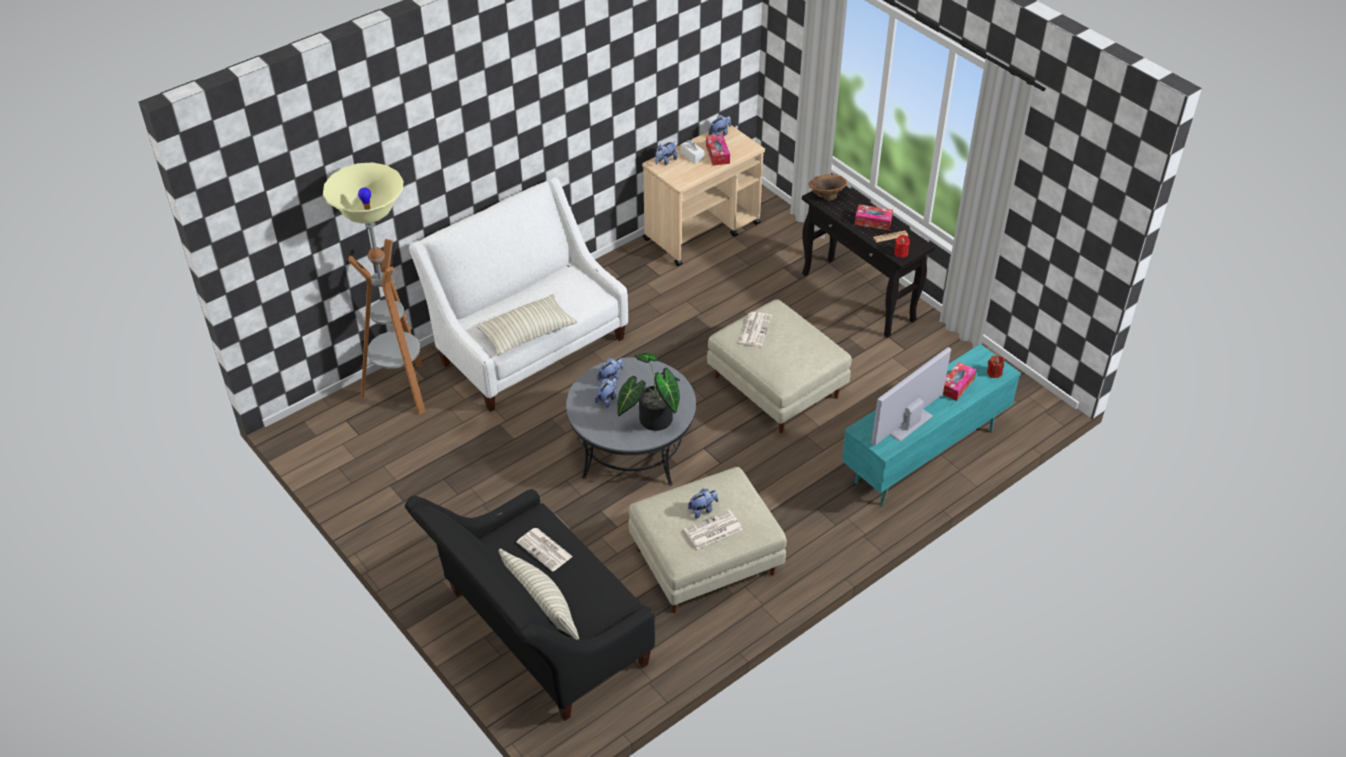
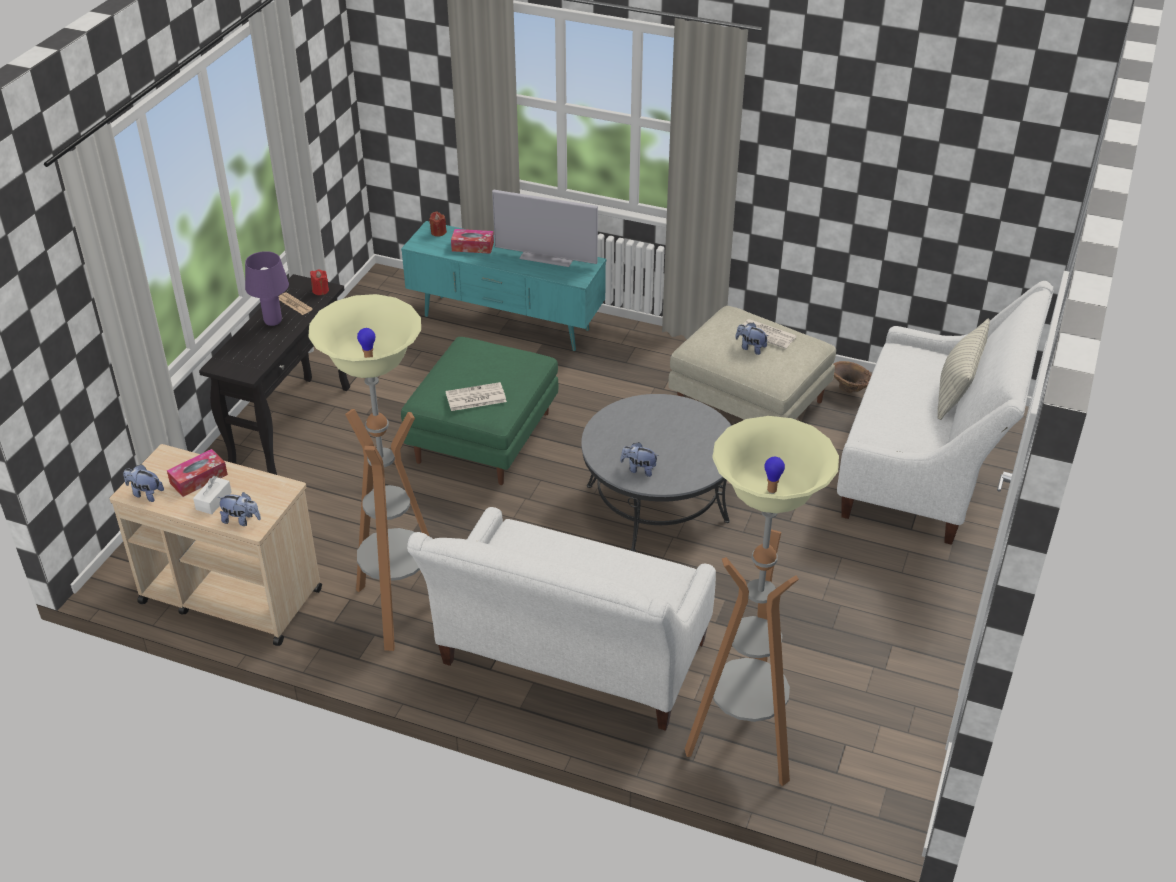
camera: 120 degrees left, 5 degrees down
black sofa [405,489,655,721] -> white sofa [837,281,1054,545]
pillow [476,294,577,356] -> none
newspaper [516,528,573,572] -> none
plush toy [595,377,617,408] -> none
potted plant [618,353,680,431] -> none
beige ottoman [707,299,852,433] -> green ottoman [401,337,558,485]
brown vase [809,174,847,201] -> brown vase moved to [834,361,871,393]
tissue box [854,204,893,230] -> purple table lamp [245,251,289,326]
none -> floor lamp [308,294,430,651]

